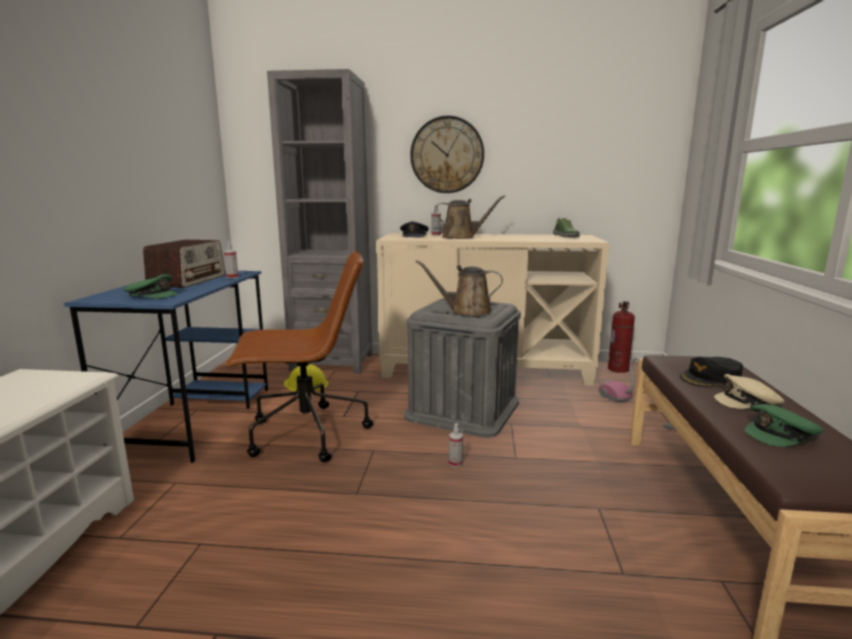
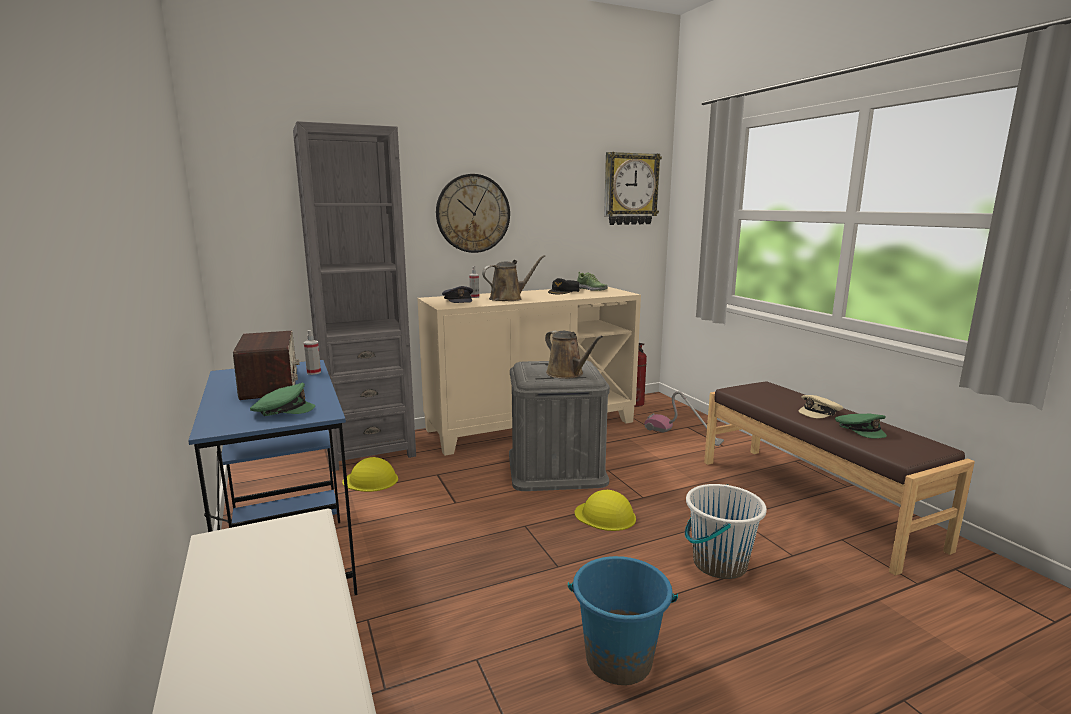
camera: 30 degrees left, 0 degrees up
brown office chair [226,251,373,462] -> none
brown watering can [416,260,503,316] -> brown watering can turned 105 degrees counterclockwise [545,331,603,379]
spray bottle [449,423,463,467] -> yellow hard hat [575,490,636,531]
black cap [680,356,743,387] -> black cap moved to [548,278,579,294]
green cap [745,404,823,447] -> green cap turned 60 degrees counterclockwise [835,414,887,438]
none -> blue bucket [568,556,678,685]
none -> wall clock [604,152,662,225]
none -> white bucket [685,484,767,579]

